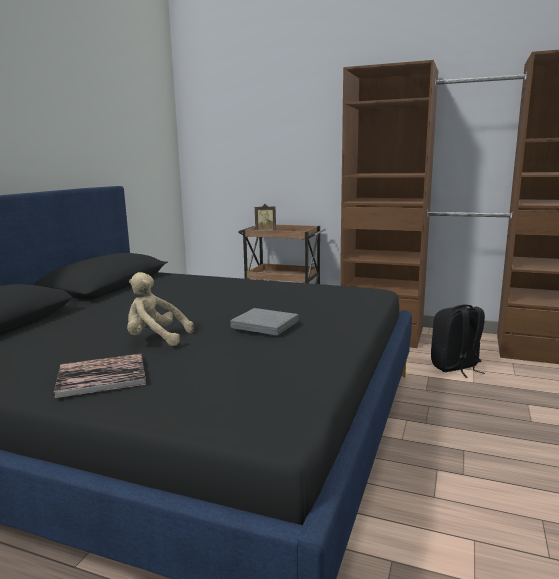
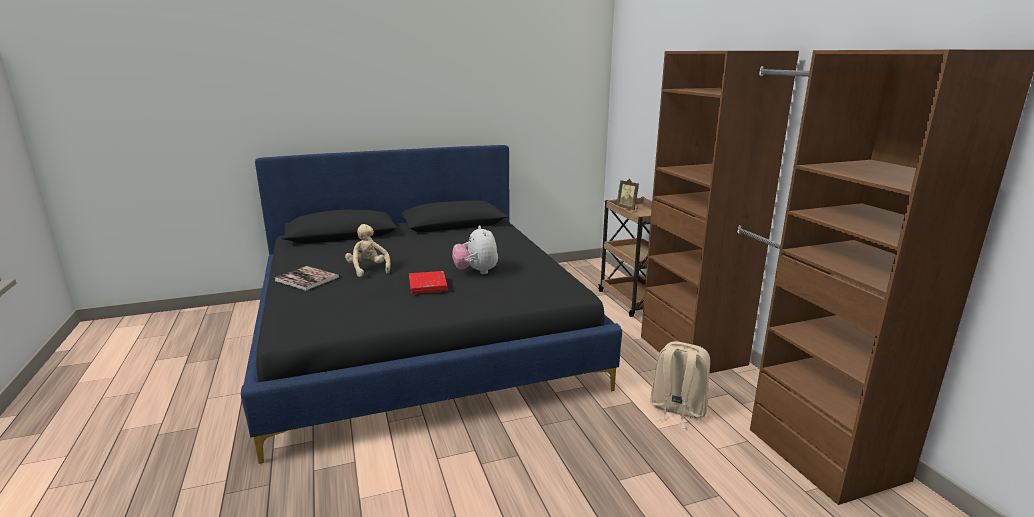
camera: 50 degrees right, 5 degrees up
grey book [230,308,299,335] -> red book [409,271,448,294]
black backpack [431,305,485,378] -> beige backpack [650,341,710,429]
none -> plush toy [452,225,498,274]

